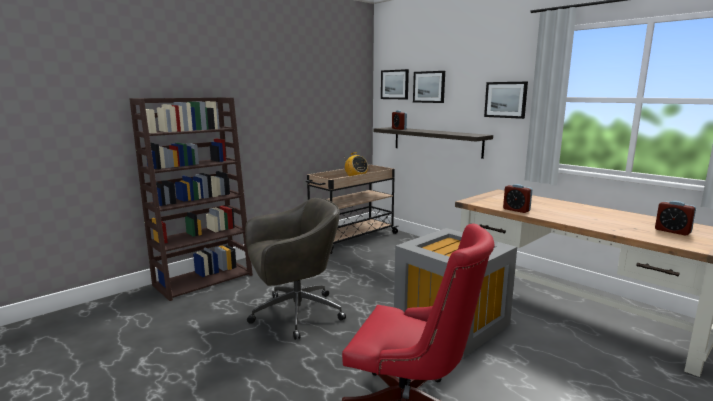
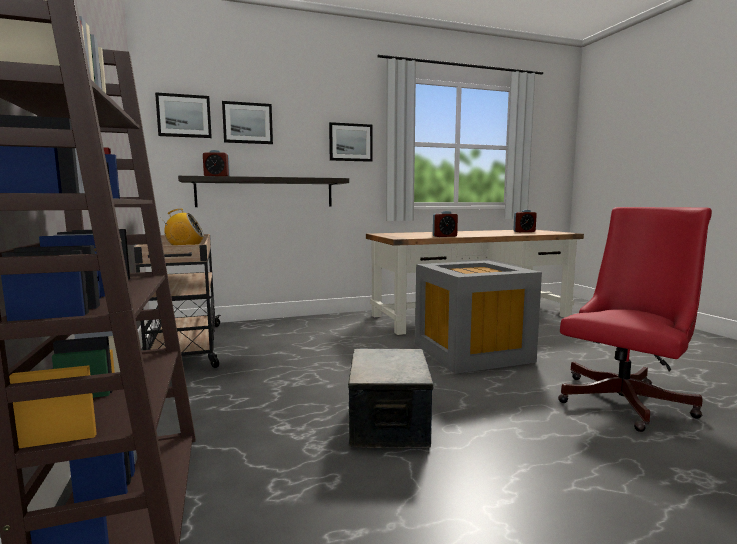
camera: 65 degrees left, 5 degrees down
grey office chair [245,198,346,340] -> storage box [348,348,433,448]

